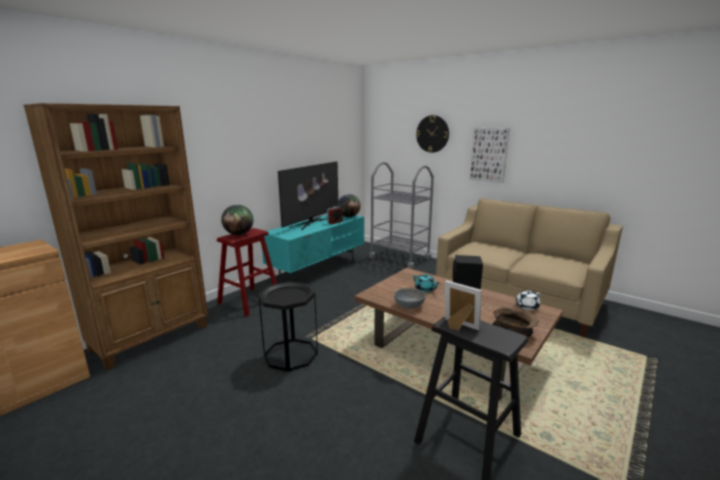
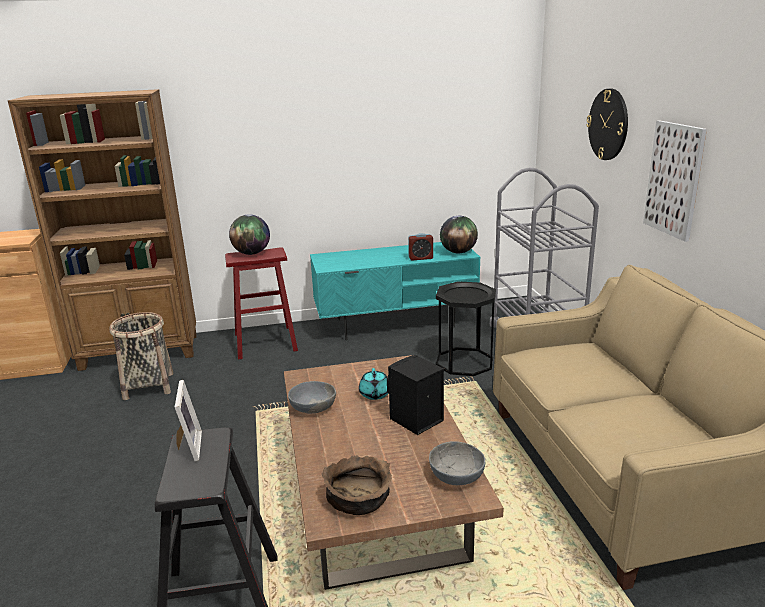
camera: 40 degrees right, 5 degrees up
black side table [258,282,318,371] -> black side table moved to [436,281,496,376]
television [278,162,338,230] -> none
white teapot [515,290,541,310] -> grey bowl [429,441,485,485]
none -> basket [109,312,174,400]

